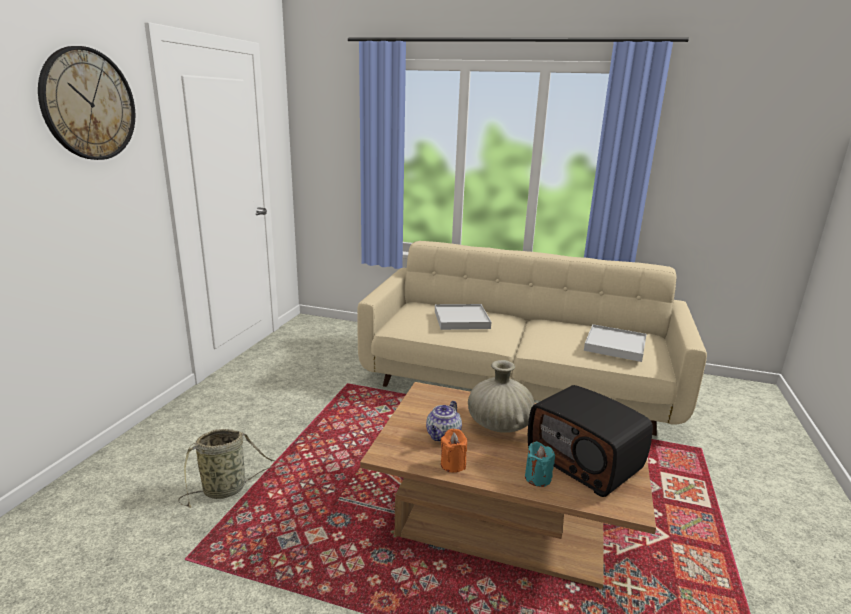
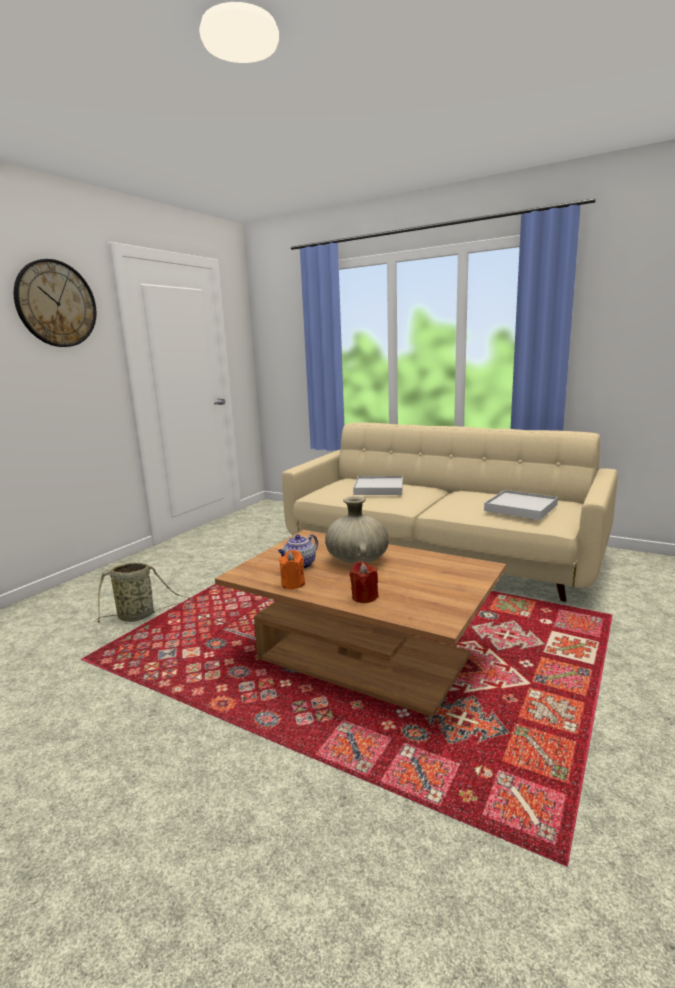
camera: 15 degrees right, 5 degrees down
turquoise candle [525,441,555,487] -> red candle [350,561,378,603]
radio [528,385,653,497] -> none

